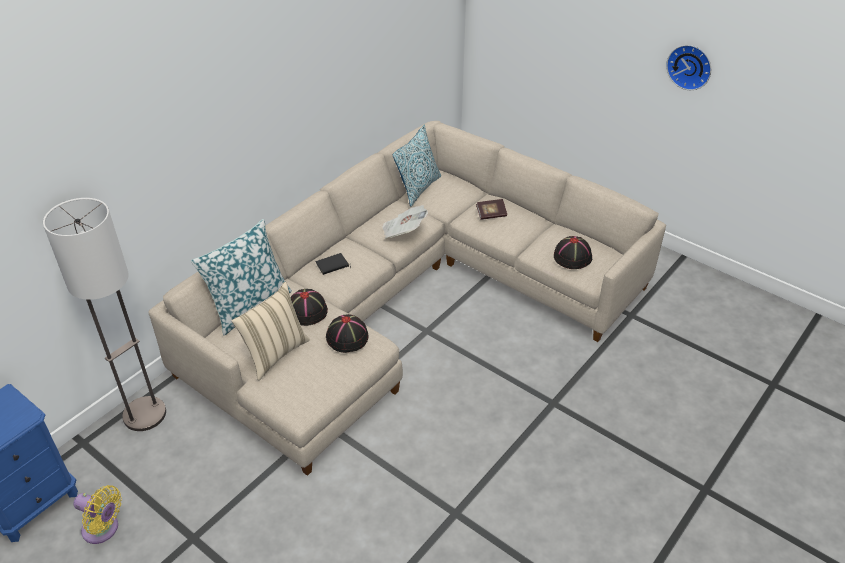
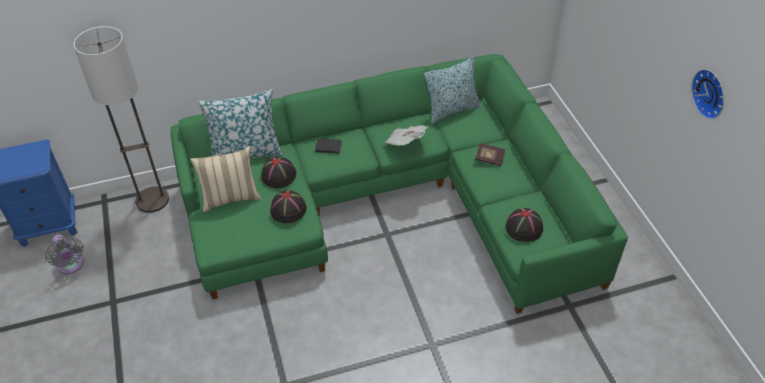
camera: 35 degrees right, 5 degrees up
yellow fan [73,485,122,544] -> grey fan [45,234,84,274]
beige sofa [148,121,666,476] -> green sofa [171,54,628,314]

